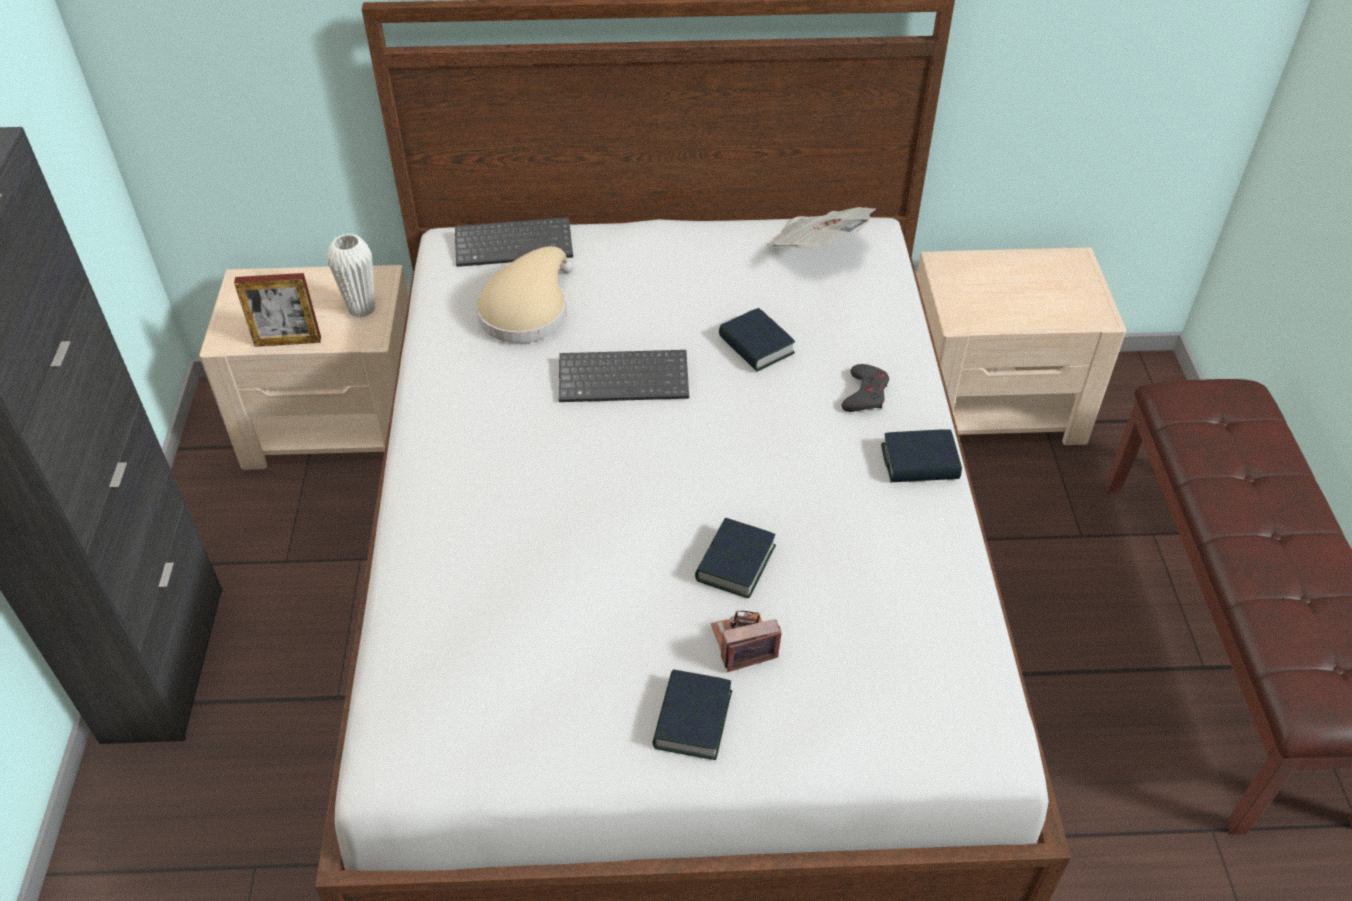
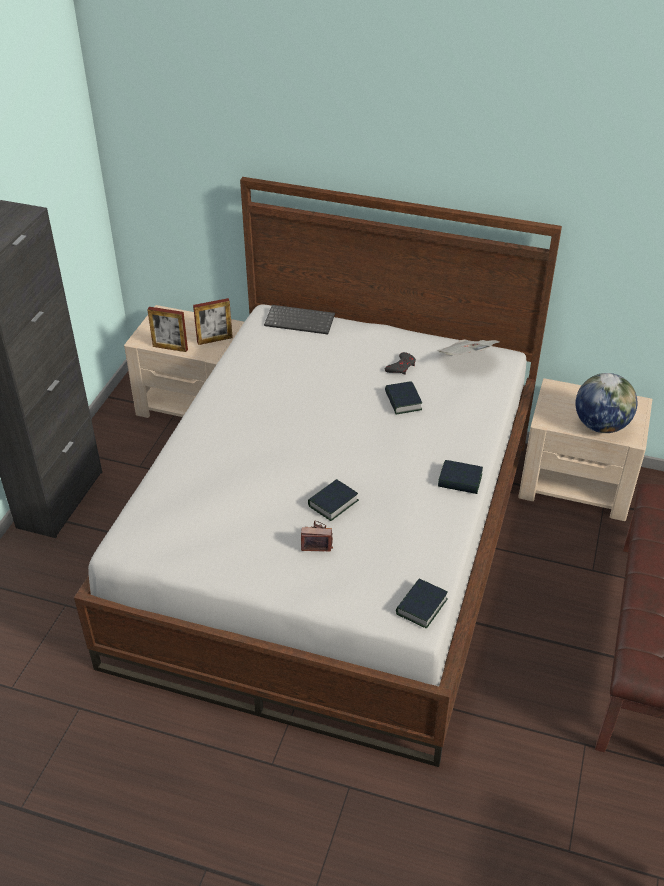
camera: 20 degrees right, 5 degrees down
white vase [328,234,375,318] -> picture frame [193,298,233,345]
beige hat [476,246,573,343] -> none
keyboard [559,350,689,402] -> none
book [653,669,732,760] -> book moved to [396,579,448,628]
grey game controller [842,364,889,412] -> grey game controller moved to [385,352,416,375]
none -> globe [576,373,637,433]

